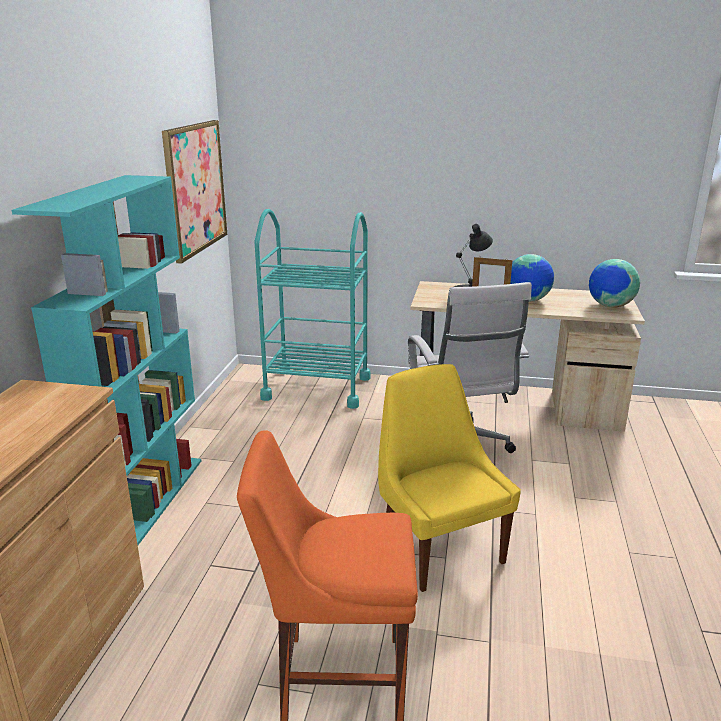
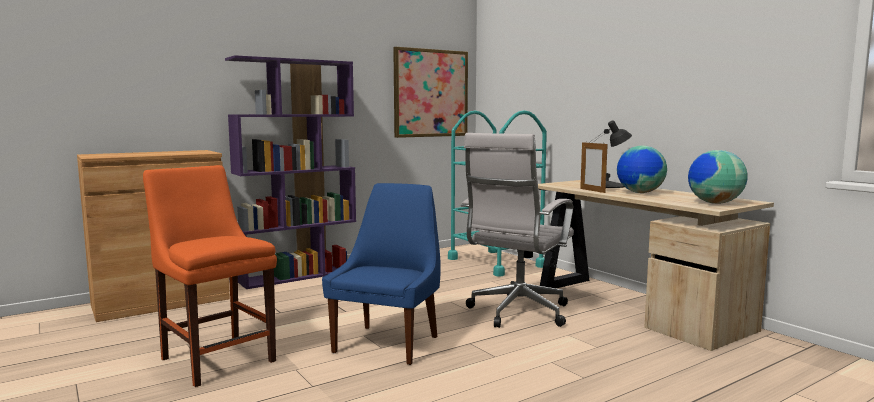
camera: 45 degrees right, 15 degrees down
turquoise bookcase [12,175,201,545] -> purple bookcase [225,55,356,289]
yellow chair [378,364,521,592] -> blue chair [322,183,441,365]

